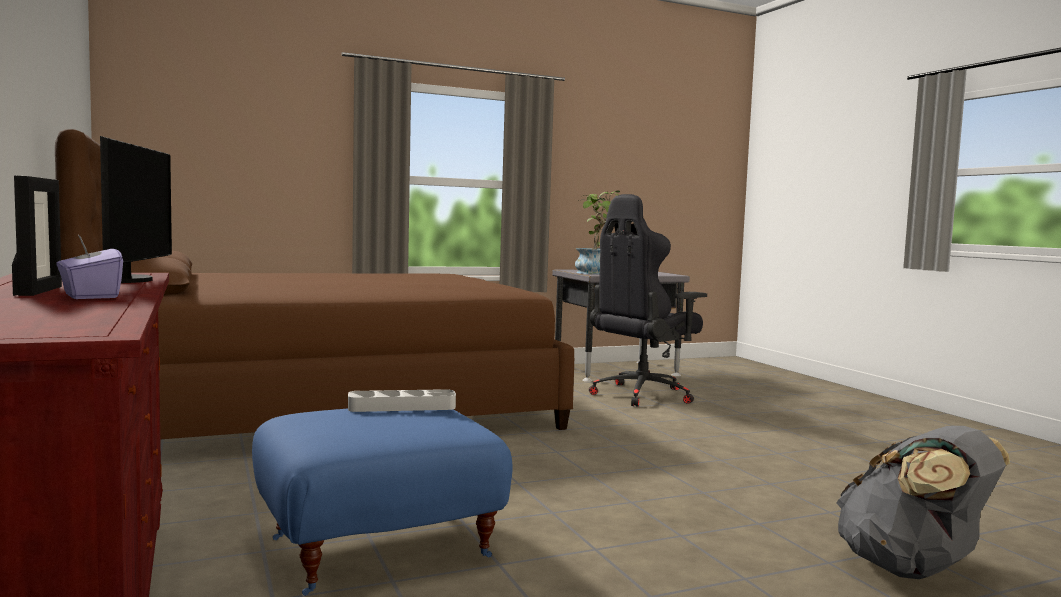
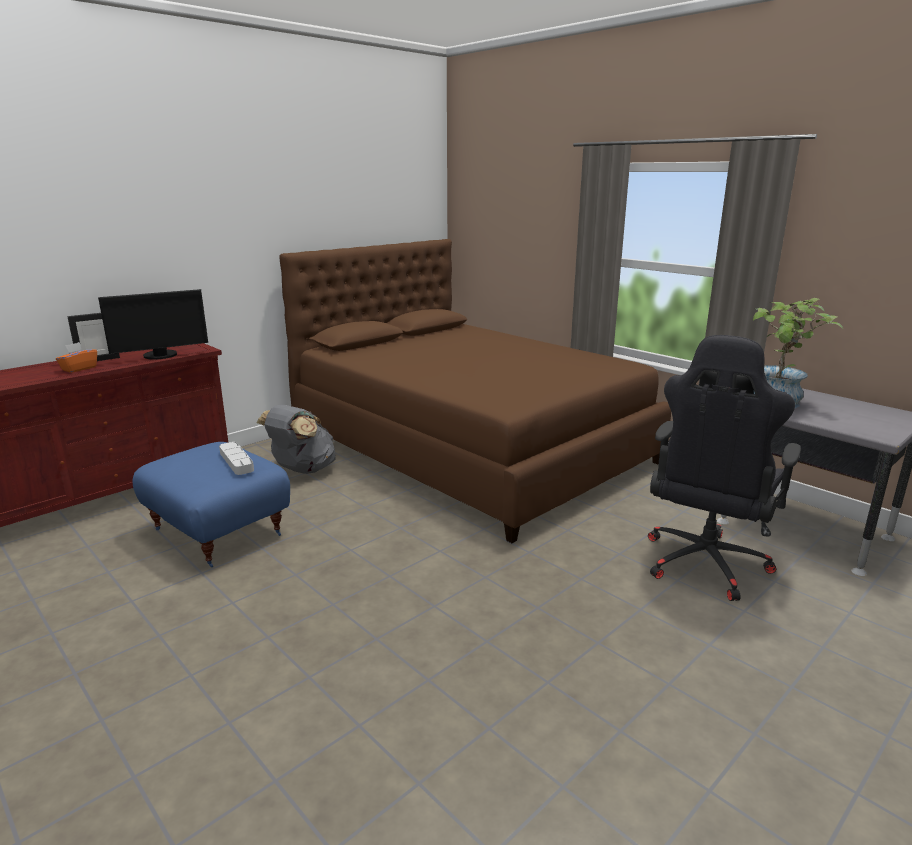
camera: 70 degrees right, 15 degrees up
purple tissue box [56,235,123,299] -> orange tissue box [56,342,97,373]
black office chair [589,194,707,407] -> black office chair turned 90 degrees counterclockwise [648,335,801,601]
grey backpack [836,426,1010,579] -> grey backpack moved to [257,405,336,474]

